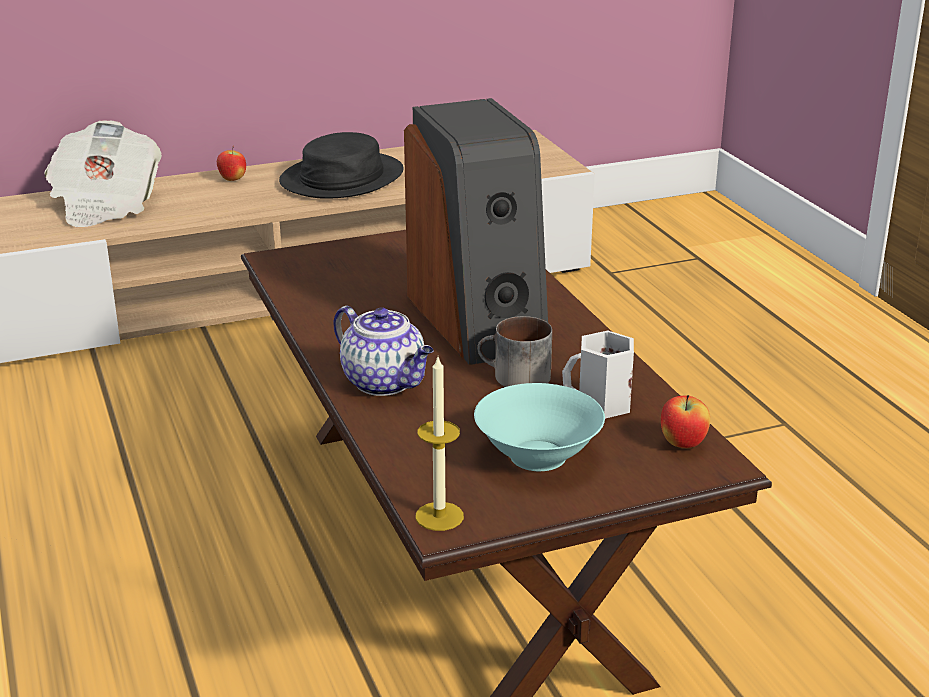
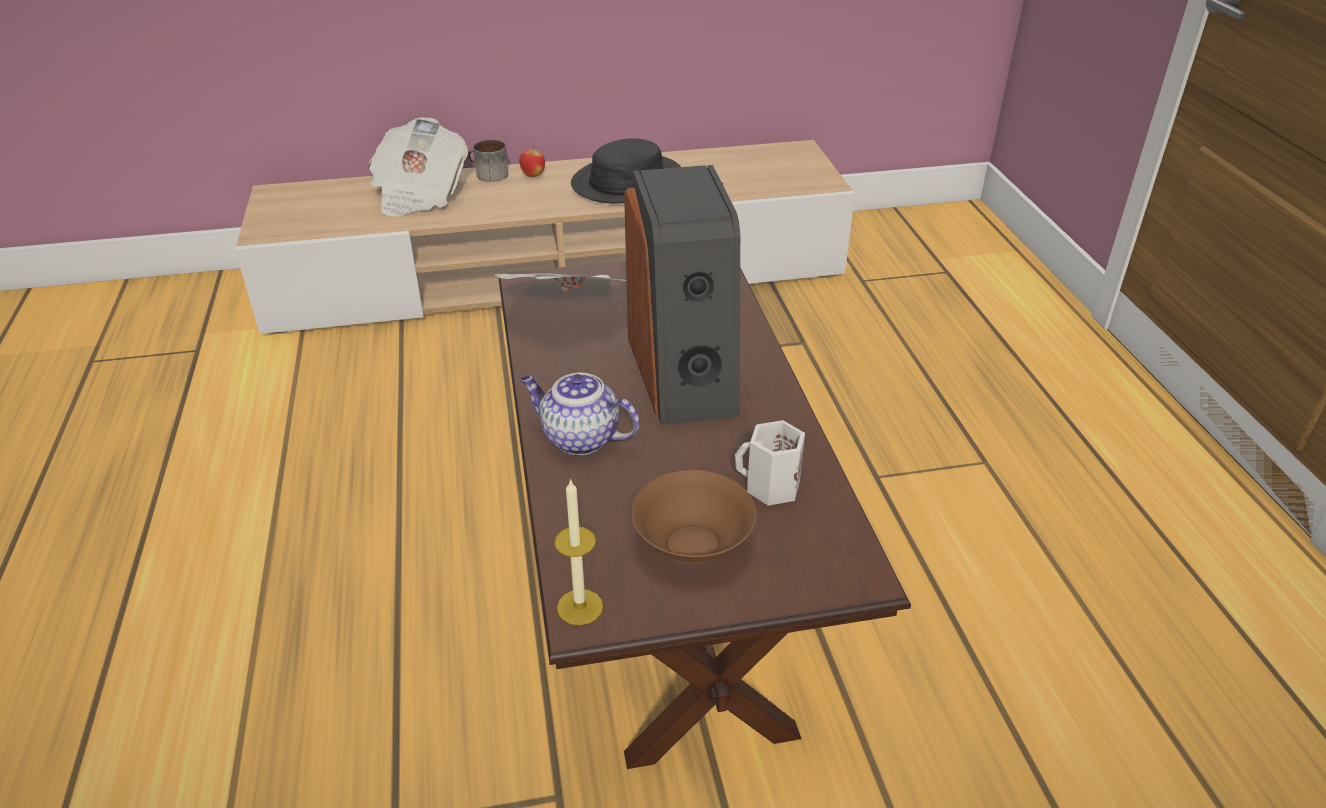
camera: 10 degrees right, 10 degrees up
teapot [333,306,434,396] -> teapot turned 150 degrees clockwise [520,373,639,455]
turquoise bowl [474,383,605,471] -> brown bowl [631,470,756,564]
mug [477,316,552,387] -> mug moved to [467,139,508,182]
apple [661,395,710,448] -> none
none -> newspaper [495,273,627,291]

